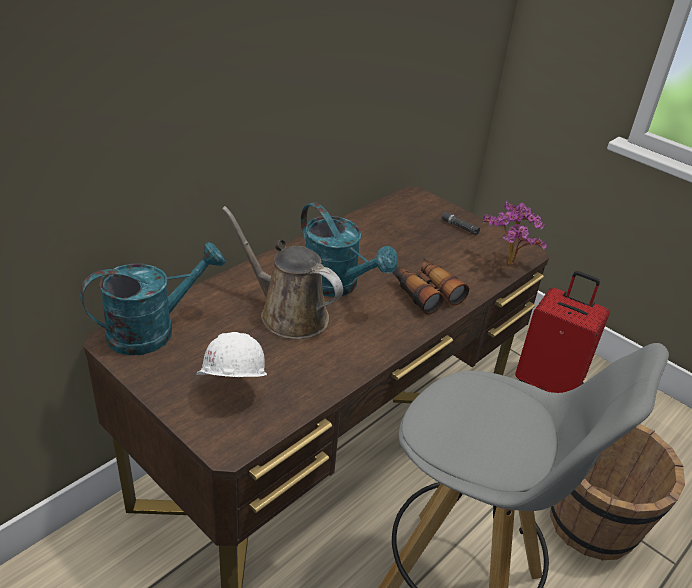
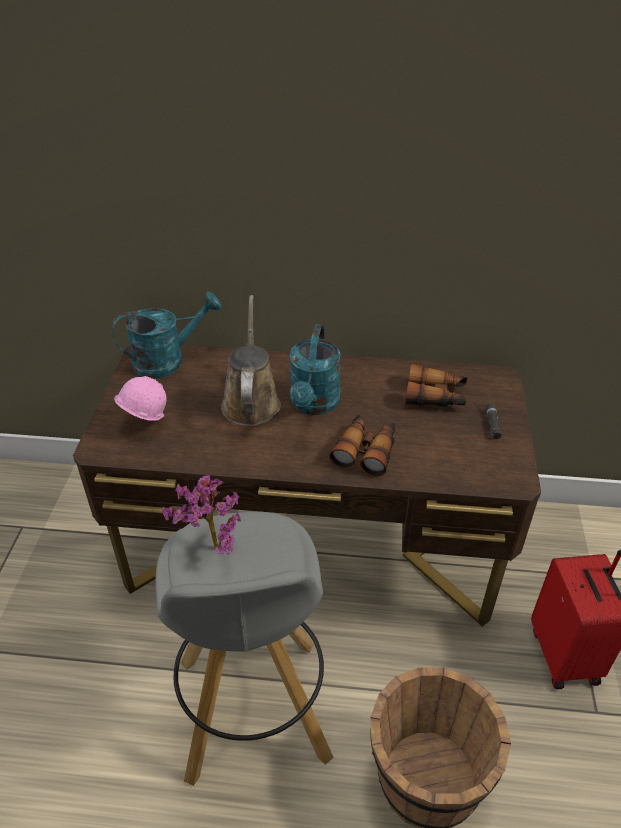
camera: 55 degrees right, 5 degrees up
turquoise watering can [80,242,225,355] -> turquoise watering can turned 45 degrees counterclockwise [111,292,222,378]
white hard hat [196,332,267,377] -> pink hard hat [114,376,167,421]
potted plant [482,201,547,265] -> potted plant moved to [162,475,241,554]
none -> binoculars [405,364,467,407]

